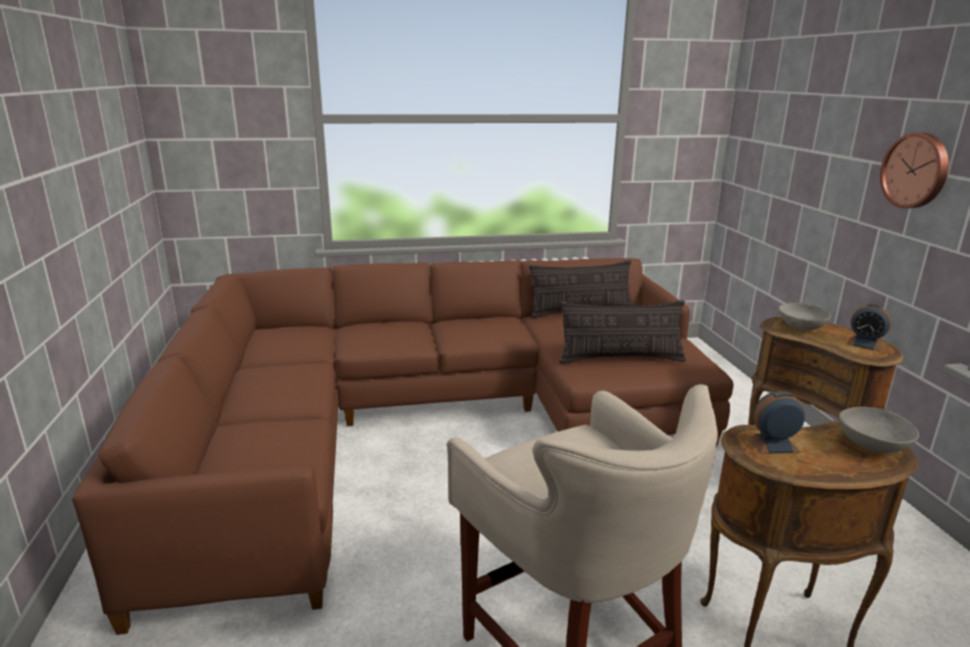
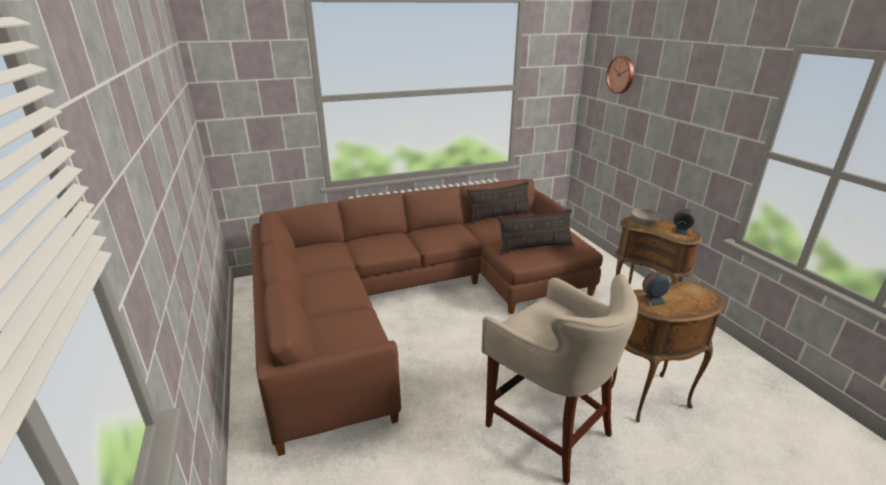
camera: 10 degrees left, 5 degrees up
grey bowl [839,407,919,453] -> none
wall clock [880,133,949,208] -> wall clock moved to [606,56,634,94]

